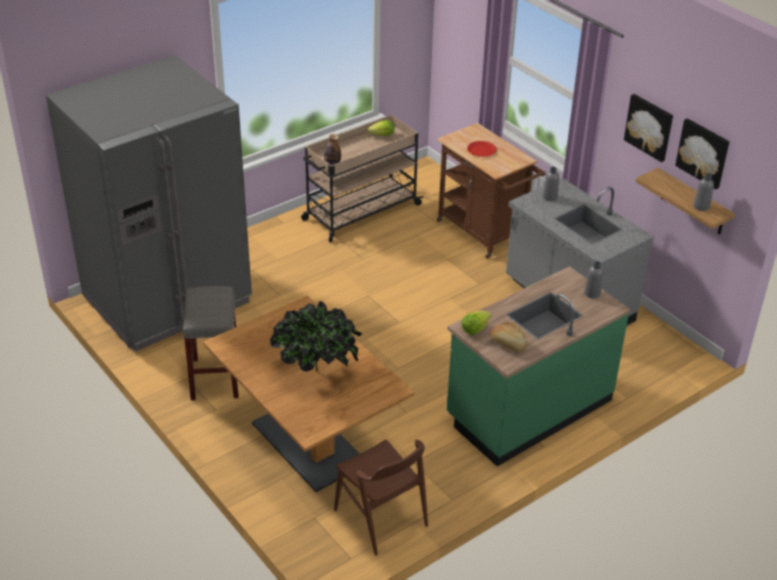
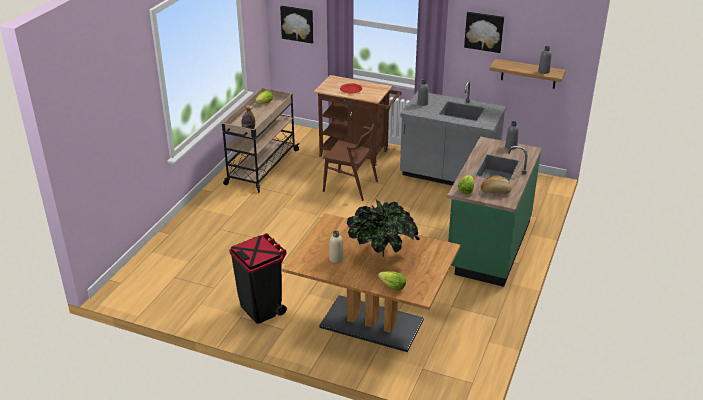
camera: 30 degrees left, 5 degrees down
grey fridge [46,55,252,352] -> none
grey stool [183,286,239,400] -> black trash can [229,233,287,324]
brown chair [334,440,428,555] -> brown chair moved to [323,124,378,201]
picture [675,118,730,189] -> picture moved to [280,6,313,43]
none -> beige bottle [329,231,343,263]
none -> lettuce [378,271,406,290]

